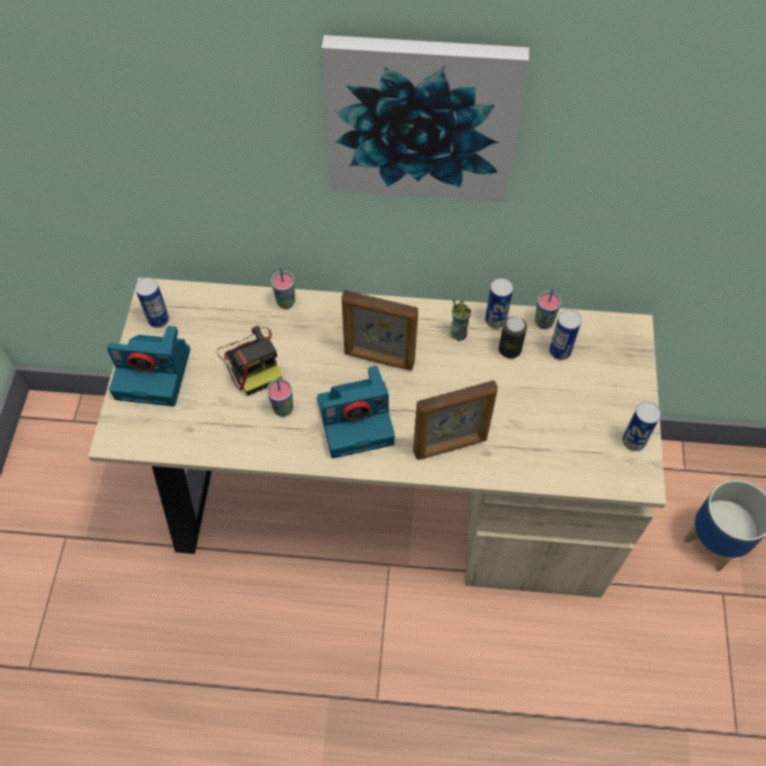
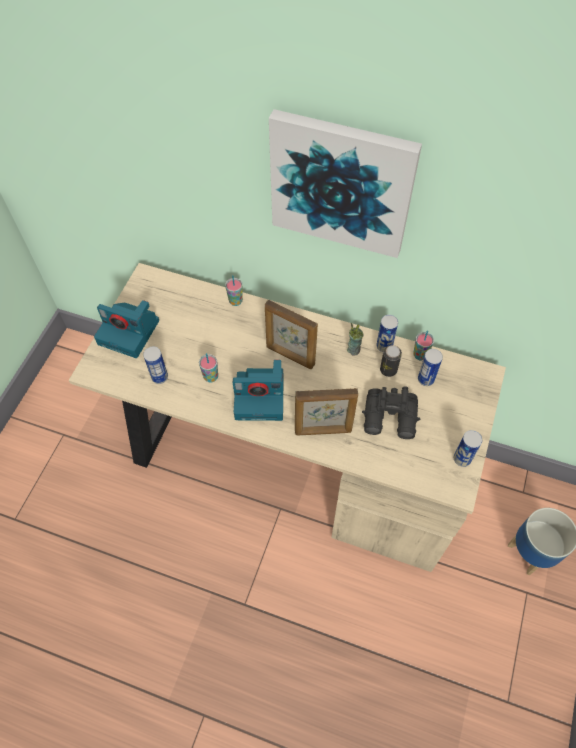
camera: 15 degrees right, 0 degrees up
can [135,277,169,328] -> can moved to [143,347,168,384]
camera [217,325,282,396] -> none
none -> black binoculars [362,386,421,439]

